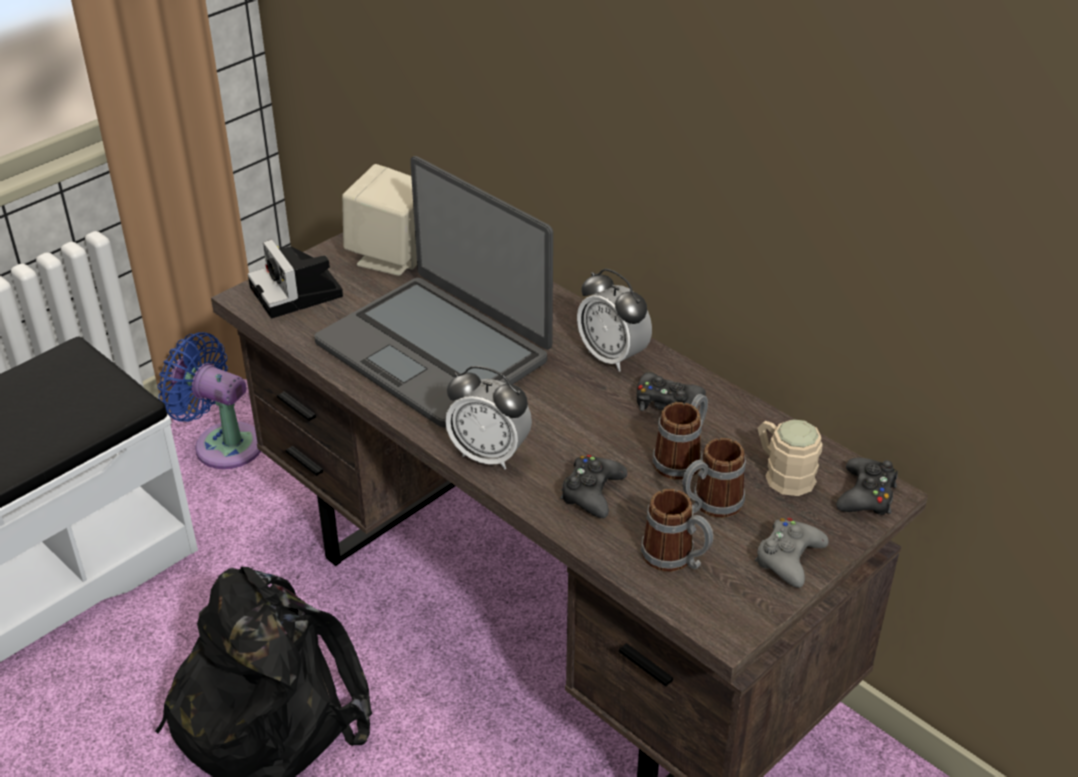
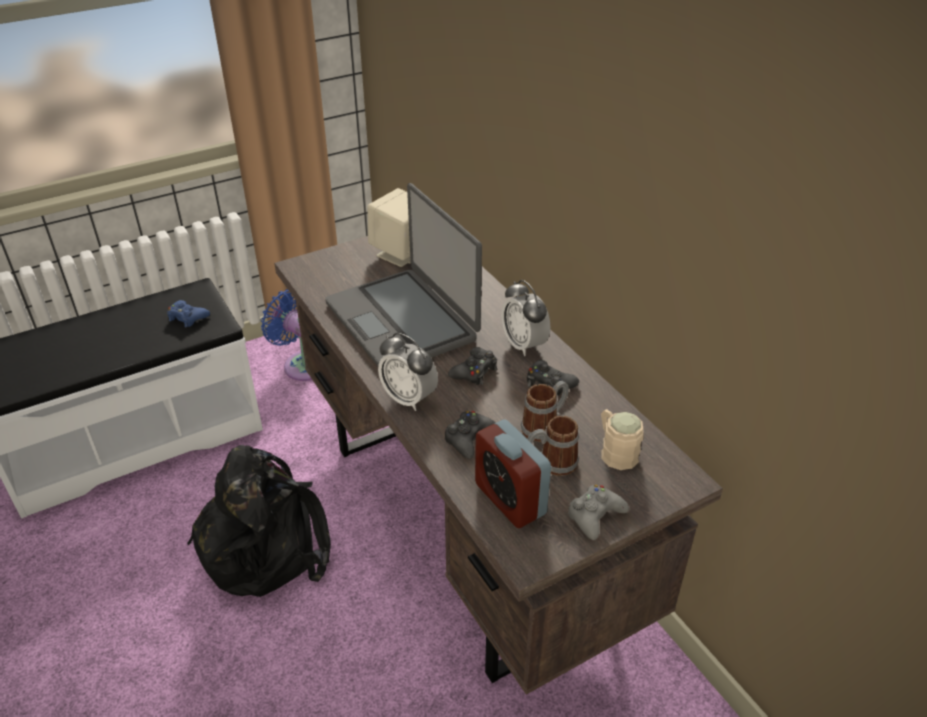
camera: 15 degrees right, 0 degrees up
camera [248,240,343,318] -> none
mug [641,489,713,572] -> alarm clock [475,419,551,528]
black game controller [836,458,898,515] -> black game controller moved to [448,347,497,385]
none -> blue game controller [167,300,210,327]

